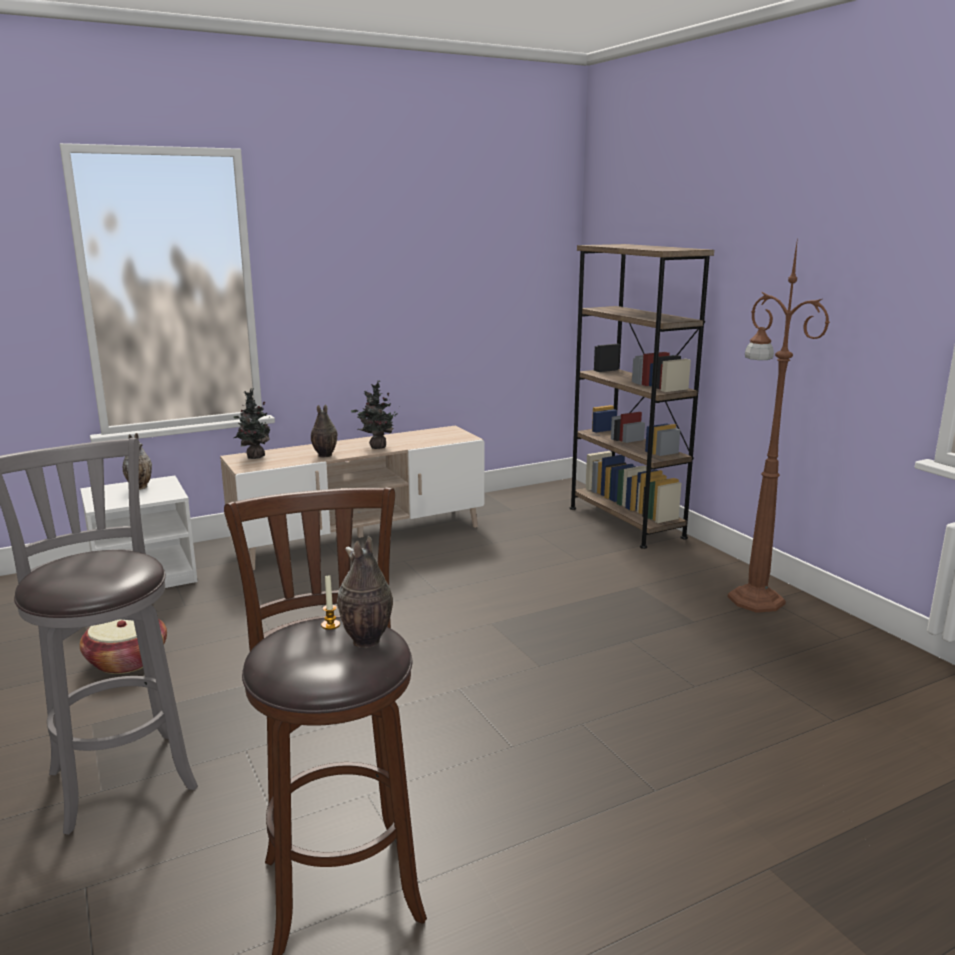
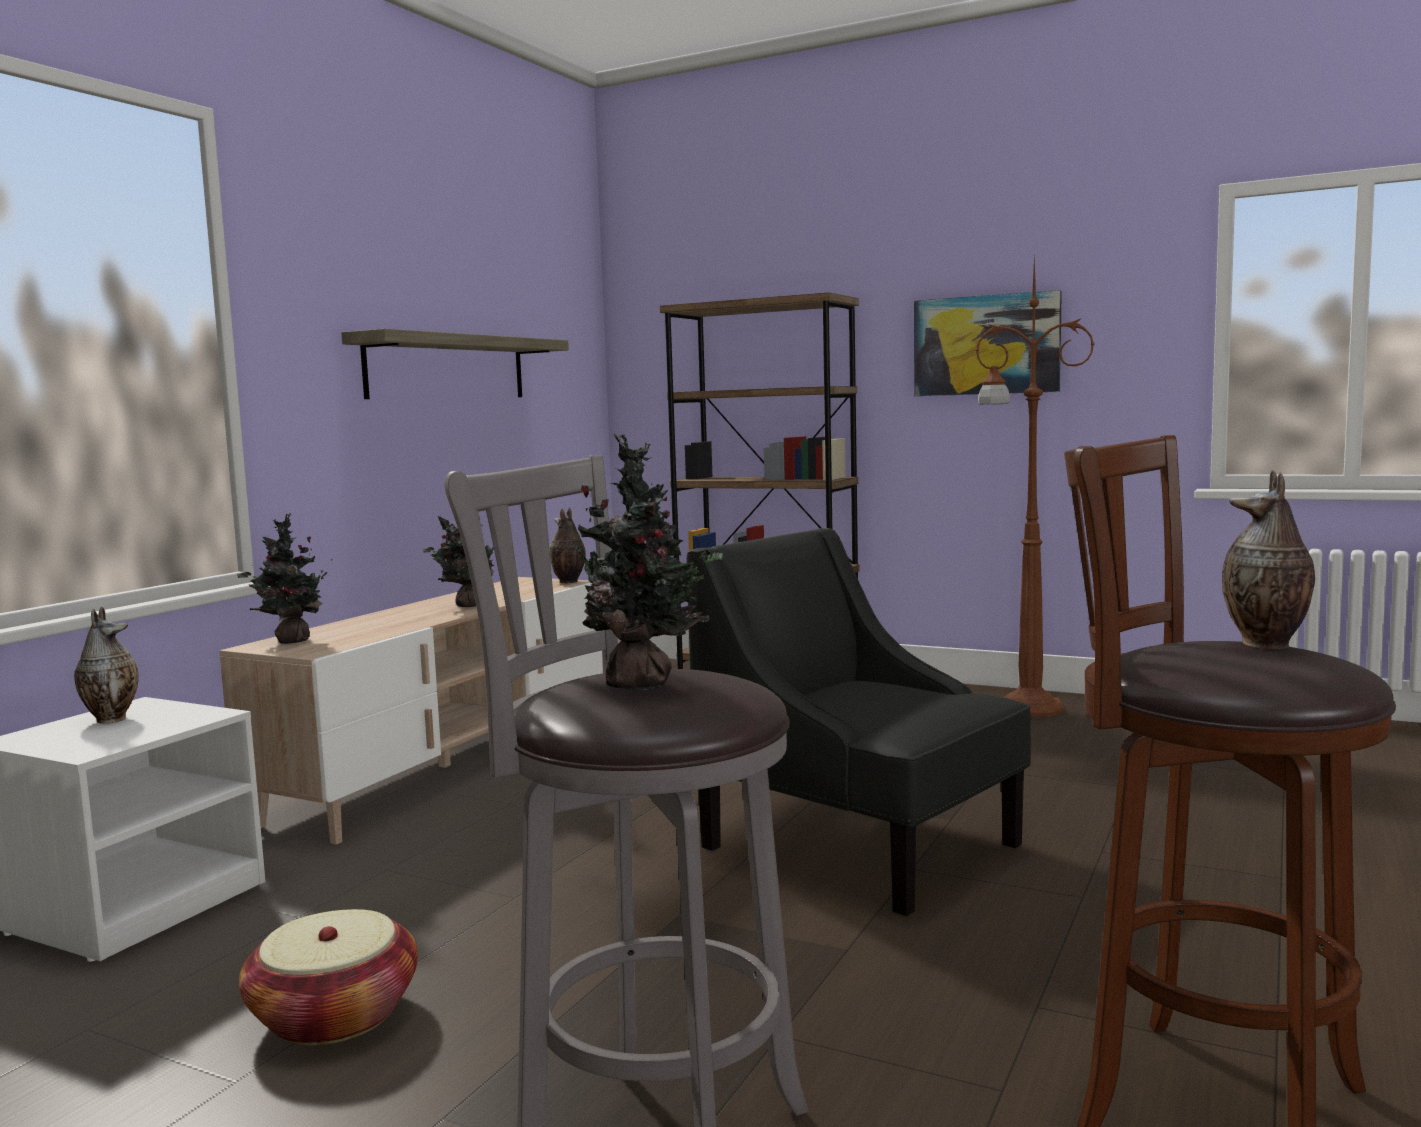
camera: 35 degrees left, 10 degrees down
vase [311,405,338,457] -> vase moved to [549,508,586,583]
candle [321,574,340,630] -> none
none -> shelf [341,329,569,399]
none -> potted plant [558,434,723,690]
none -> black armchair [687,528,1031,916]
none -> picture [914,290,1062,396]

